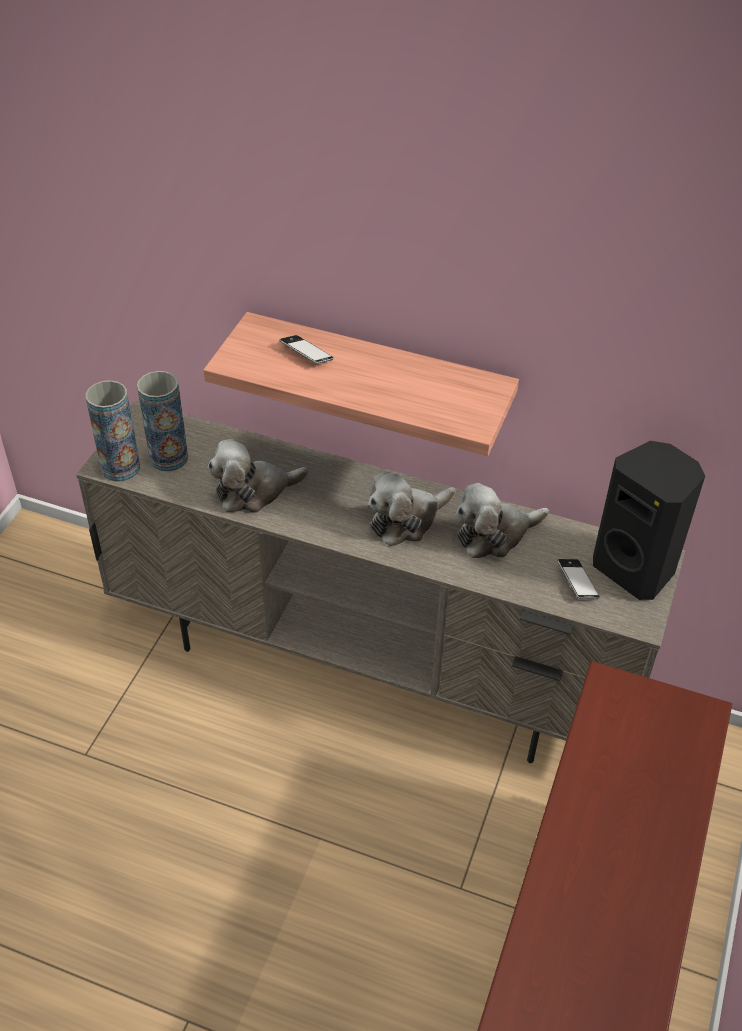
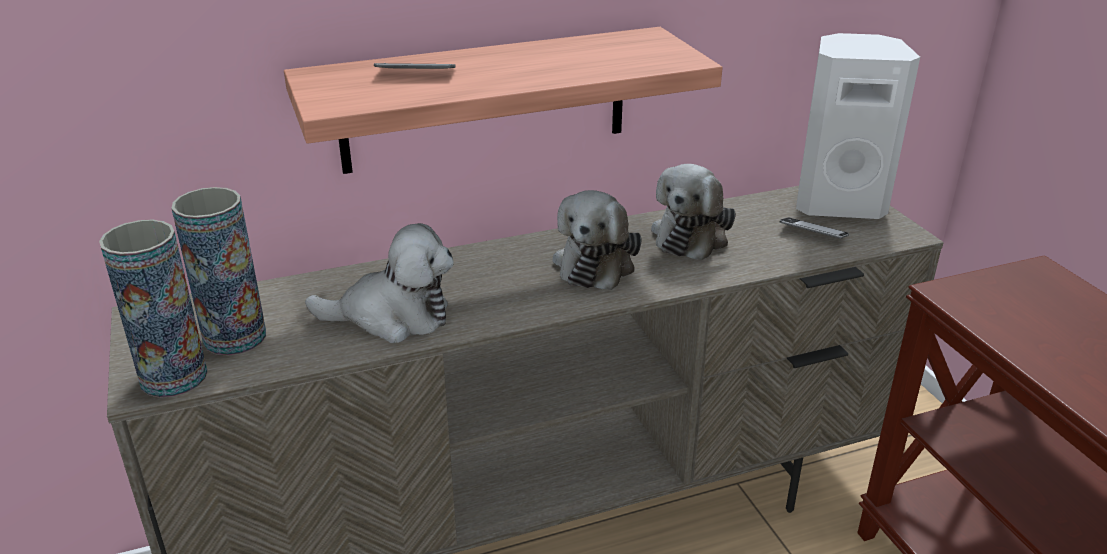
camera: 40 degrees left, 15 degrees down
plush toy [208,439,309,513] -> plush toy turned 120 degrees counterclockwise [305,223,454,343]
black speaker [593,441,705,600] -> white speaker [796,33,920,219]

